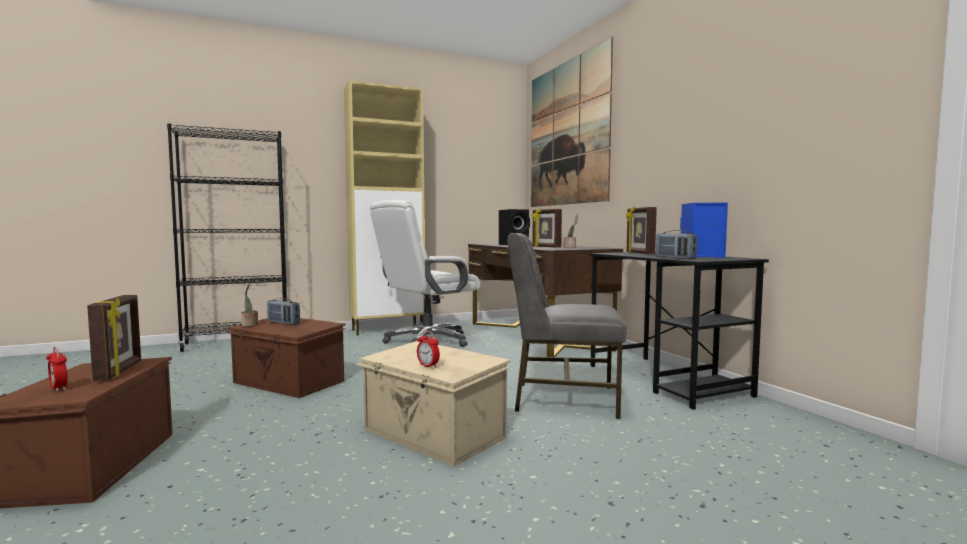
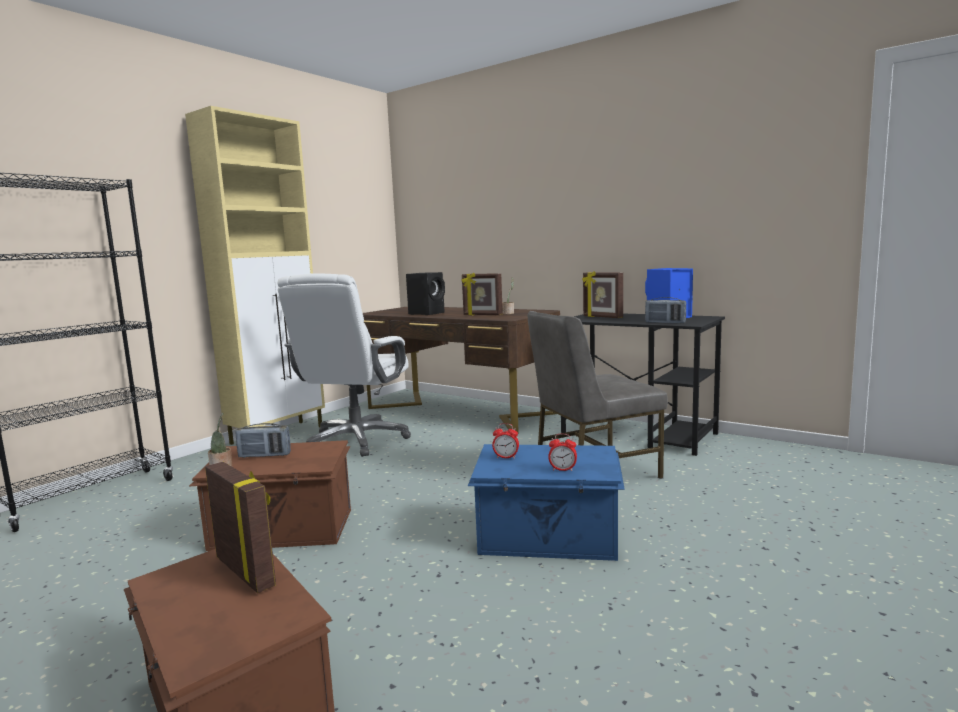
camera: 30 degrees left, 5 degrees up
alarm clock [46,347,68,391] -> alarm clock moved to [492,423,519,459]
beige storage box [356,341,511,466] -> blue storage box [468,444,625,561]
picture [531,37,613,207] -> none

